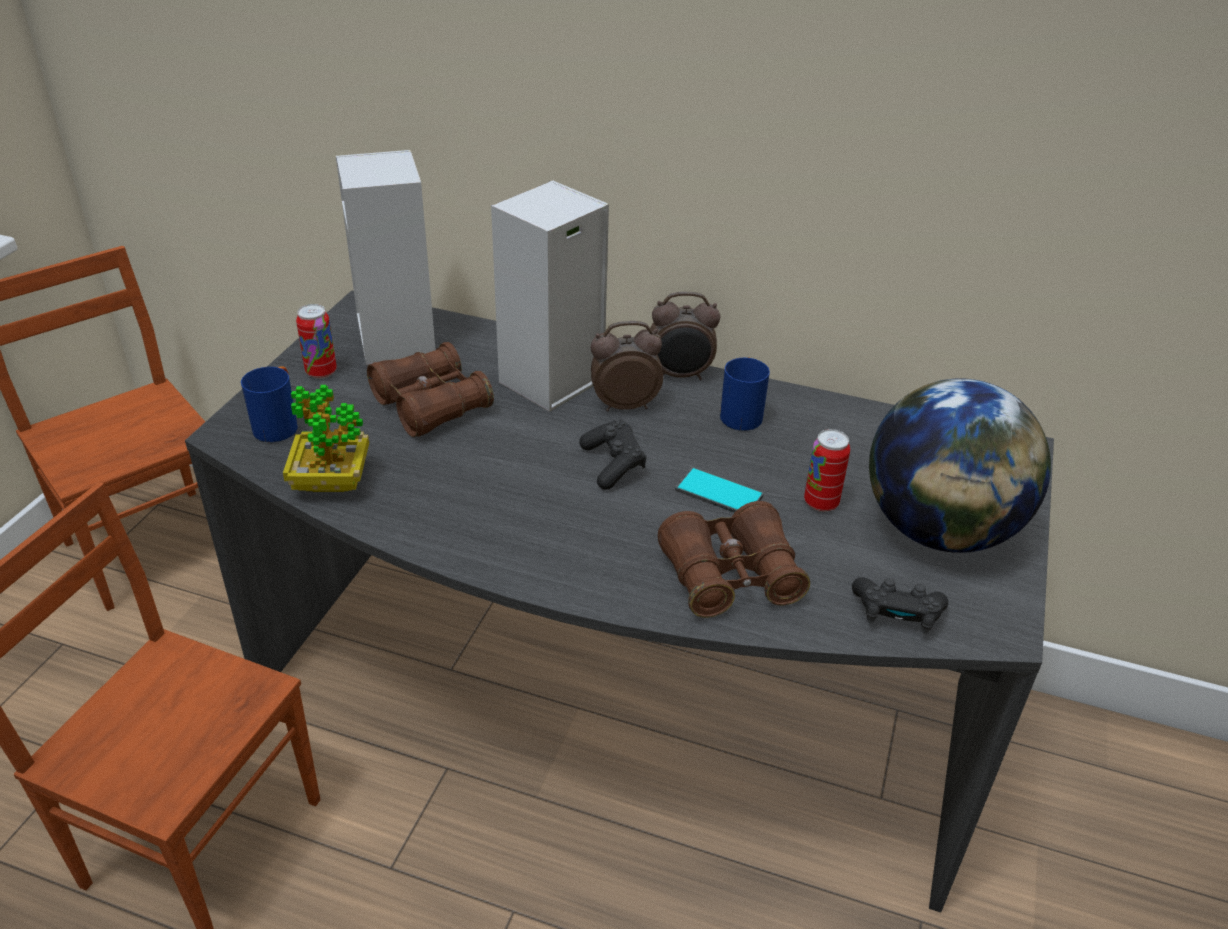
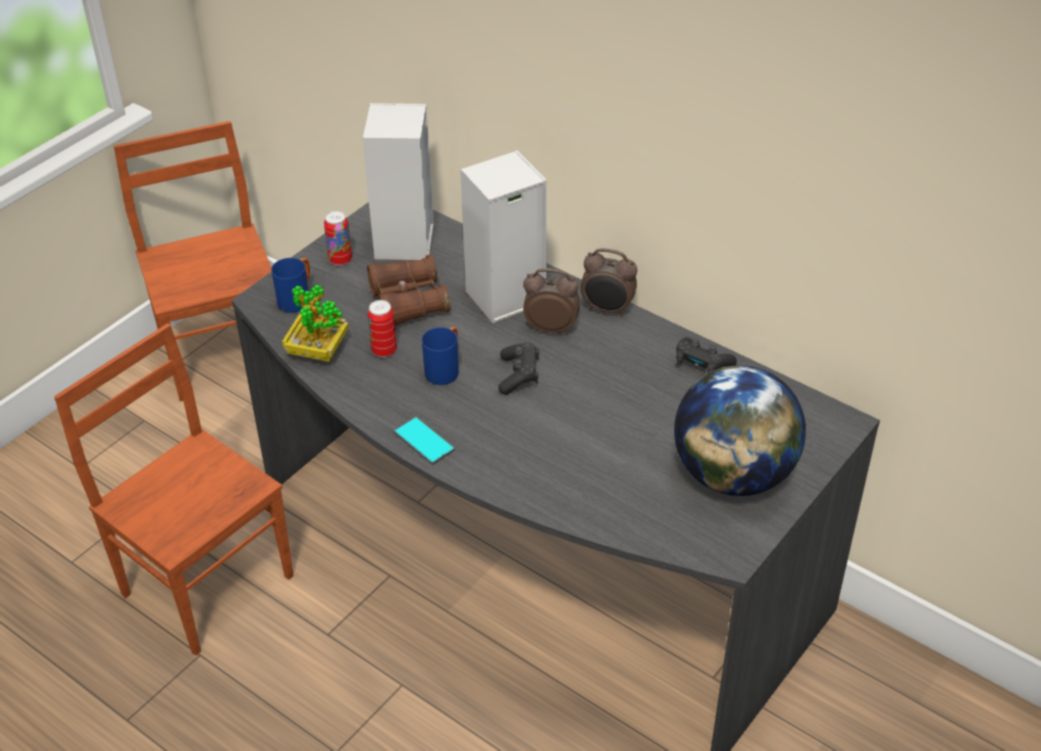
camera: 20 degrees right, 5 degrees up
brown binoculars [658,501,810,618] -> none
phone [675,467,764,513] -> phone moved to [393,416,455,465]
blue mug [720,357,770,431] -> blue mug moved to [422,327,459,385]
can [804,429,850,512] -> can moved to [368,300,397,357]
black game controller [852,577,948,635] -> black game controller moved to [676,337,737,374]

